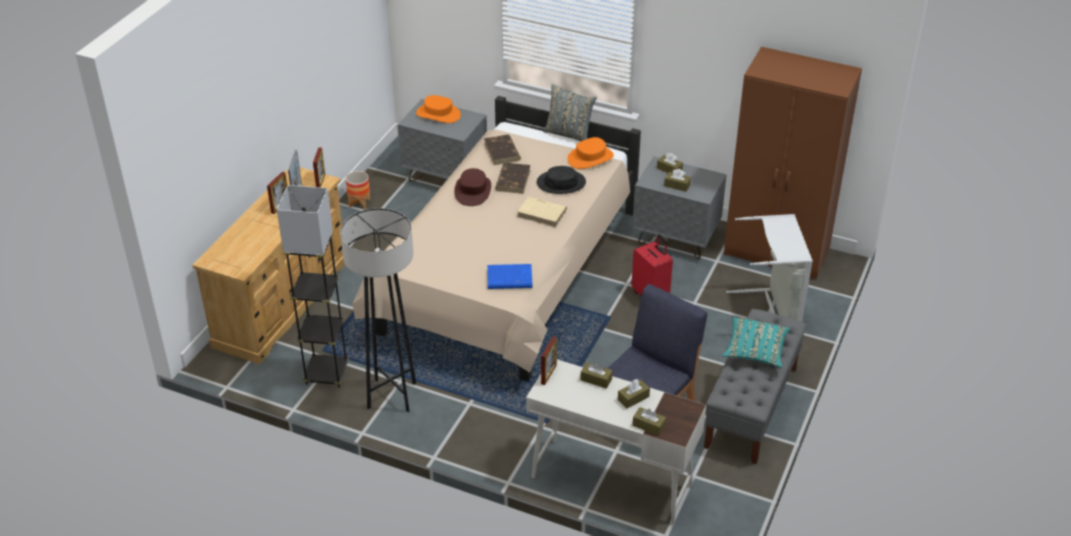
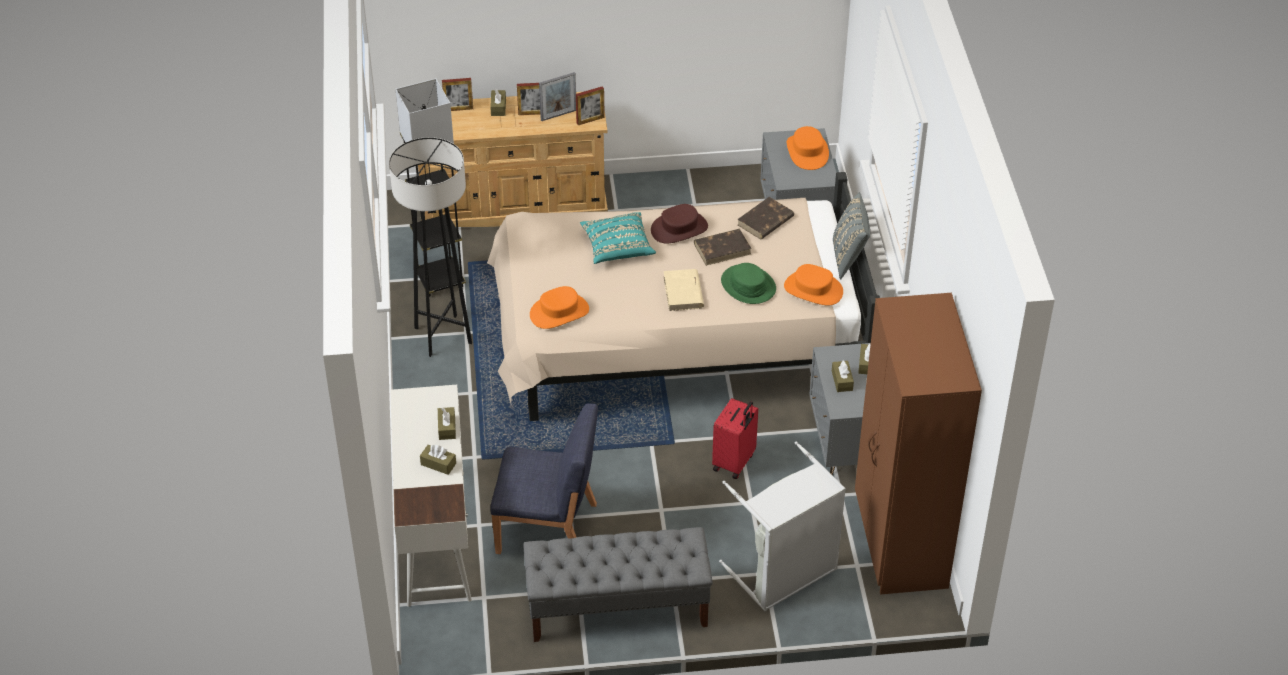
camera: 60 degrees right, 5 degrees up
planter [346,171,370,209] -> none
blue book [487,264,533,289] -> orange hat [530,286,589,329]
black hat [537,166,586,194] -> green hat [721,263,776,304]
picture frame [541,336,557,385] -> picture frame moved to [442,78,473,111]
brown tissue box [633,407,666,436] -> brown tissue box moved to [490,89,506,116]
turquoise pillow [723,317,790,368] -> turquoise pillow moved to [580,212,656,264]

